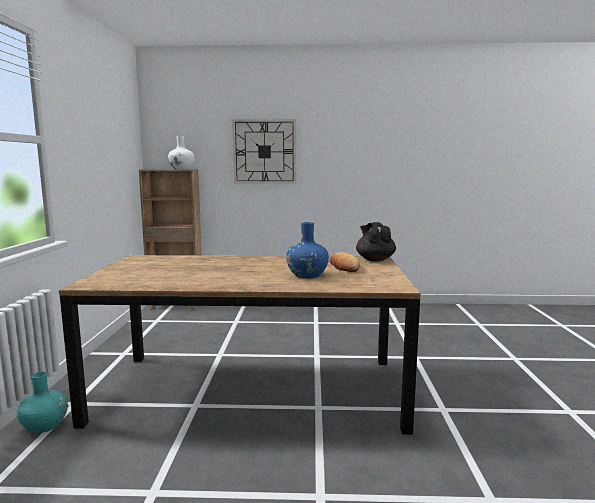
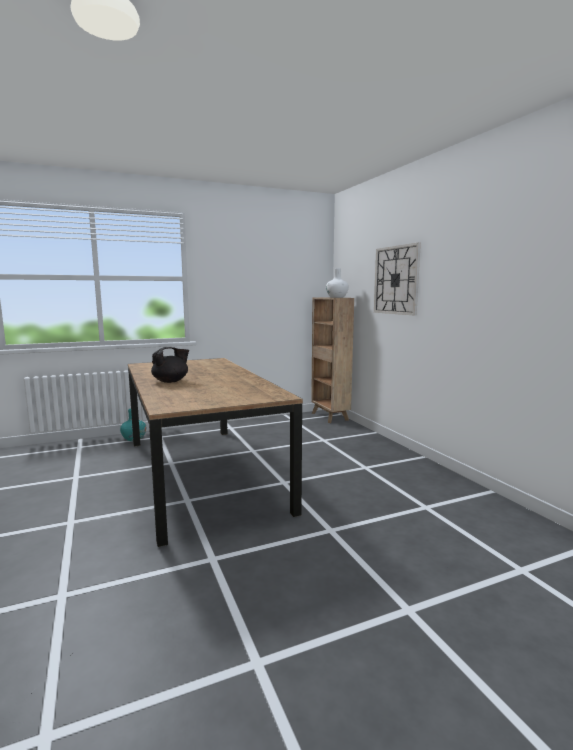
camera: 65 degrees right, 0 degrees up
blue vase [286,222,329,279] -> none
bread [330,252,360,272] -> none
black teapot [356,222,396,262] -> black teapot moved to [151,347,189,383]

